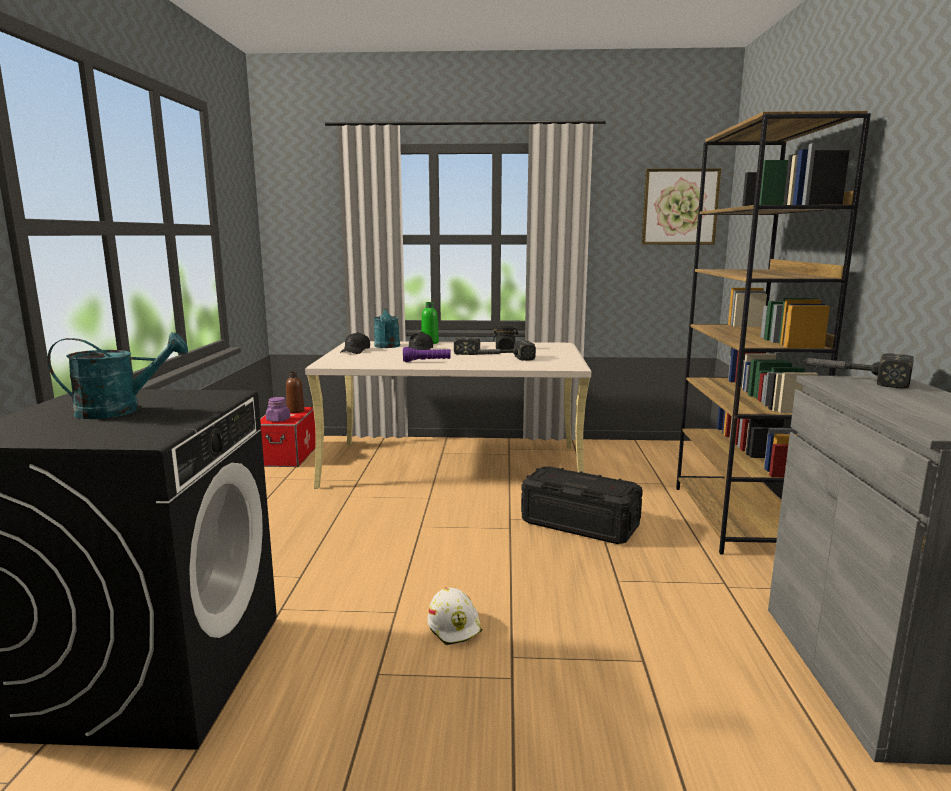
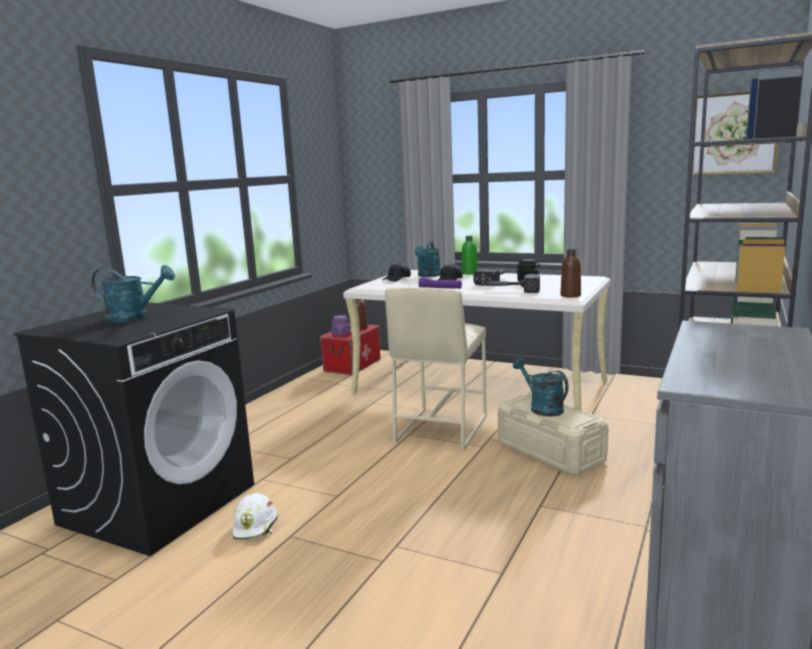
camera: 25 degrees right, 0 degrees up
white hard hat [428,587,483,645] -> white hard hat moved to [232,492,278,540]
black storage box [521,466,643,544] -> beige storage box [497,394,609,475]
hammer [799,353,914,388] -> none
none -> beige stool [385,287,486,451]
none -> turquoise watering can [513,358,569,416]
none -> brown bottle [561,249,581,298]

